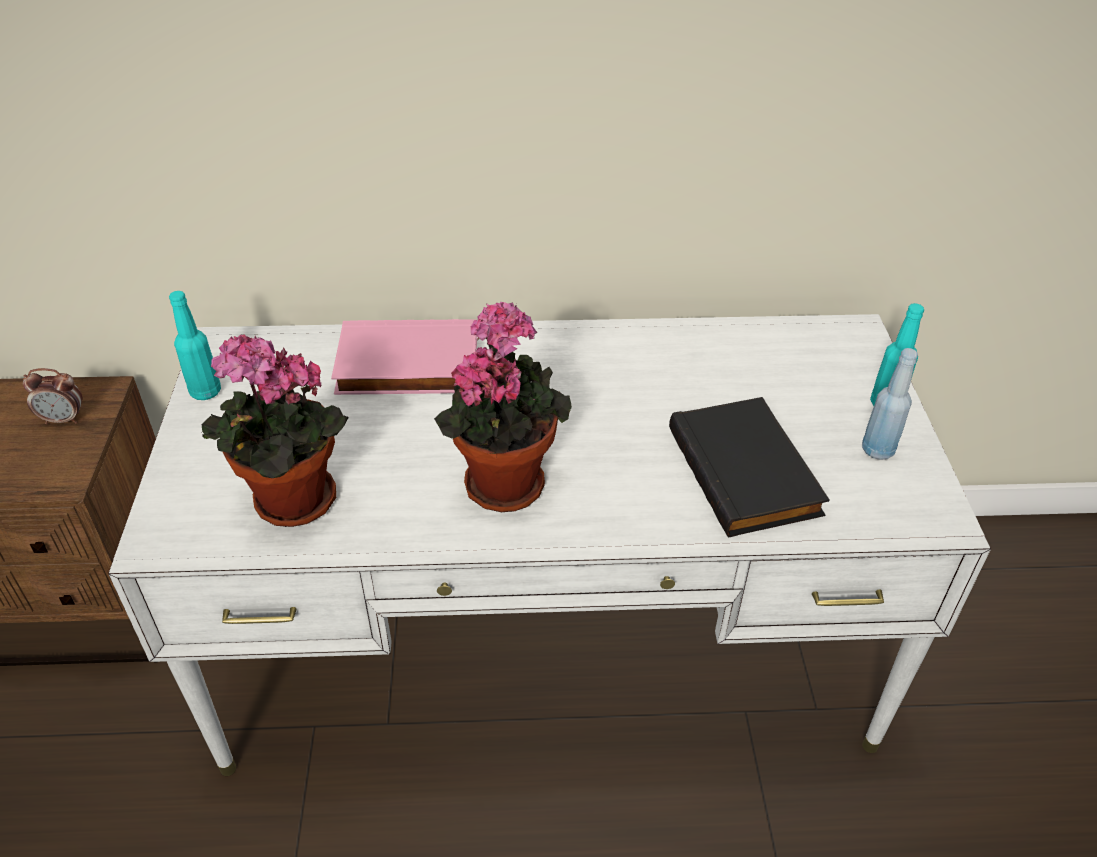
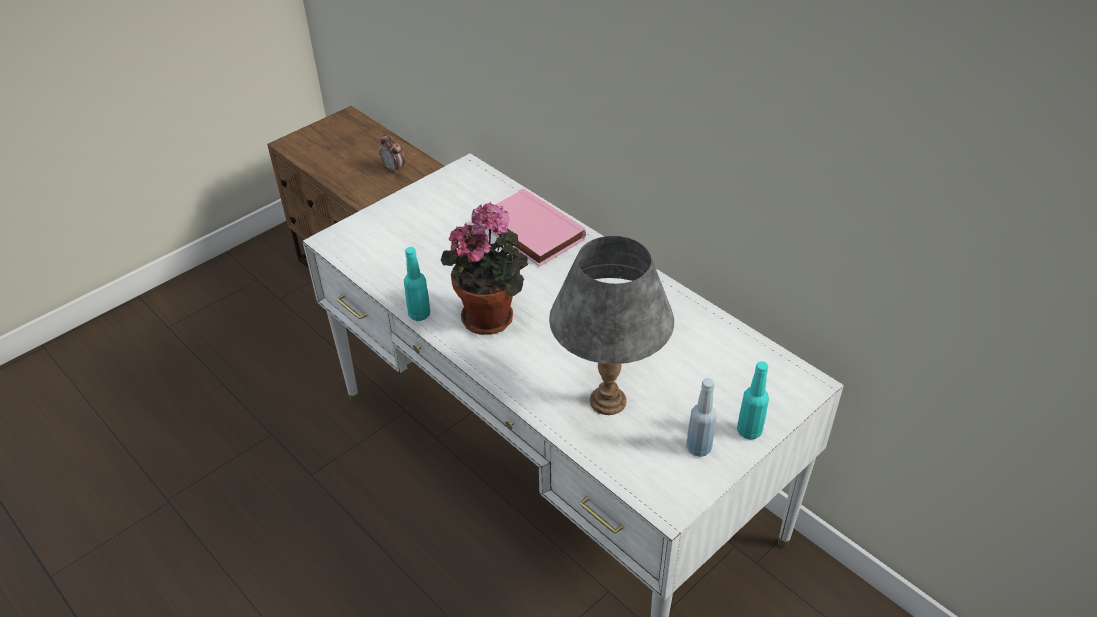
camera: 50 degrees right, 0 degrees up
turquoise bottle [169,291,221,400] -> turquoise bottle moved to [404,247,431,321]
potted plant [202,334,349,527] -> none
black book [669,397,829,538] -> grey table lamp [549,236,674,415]

